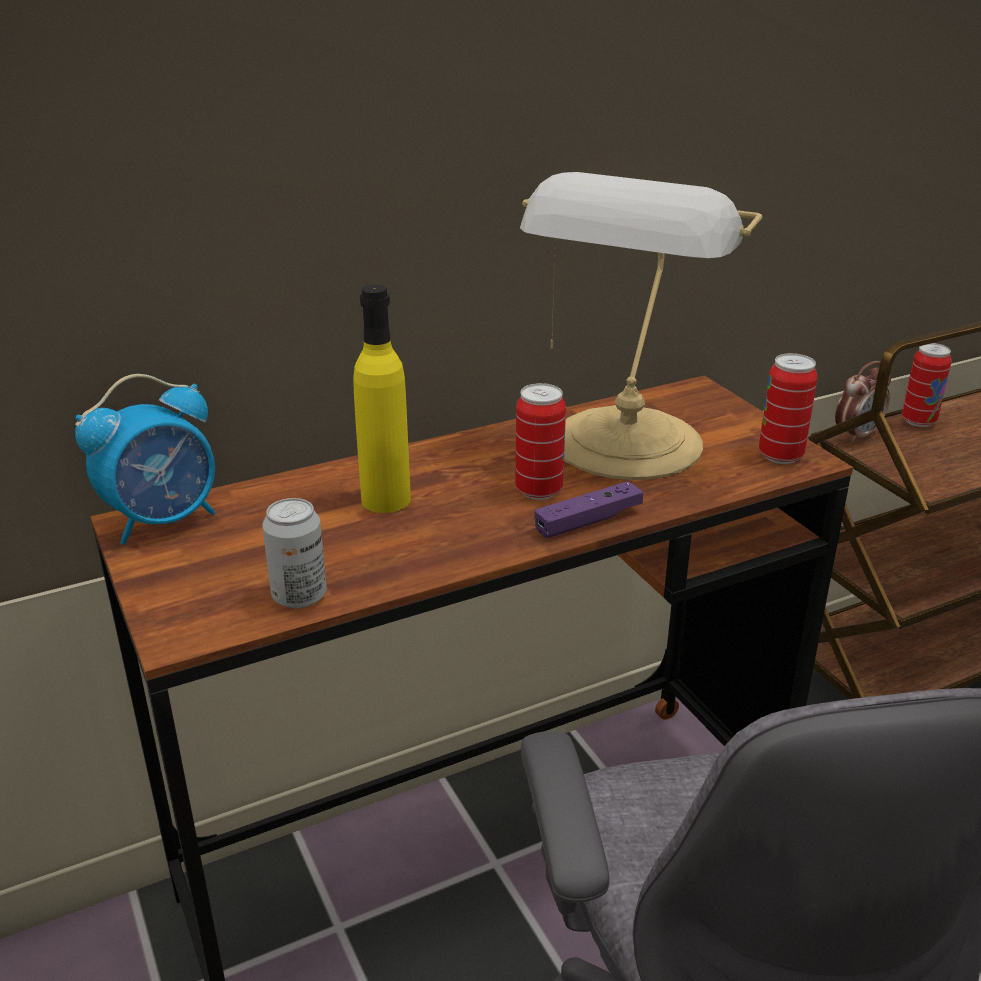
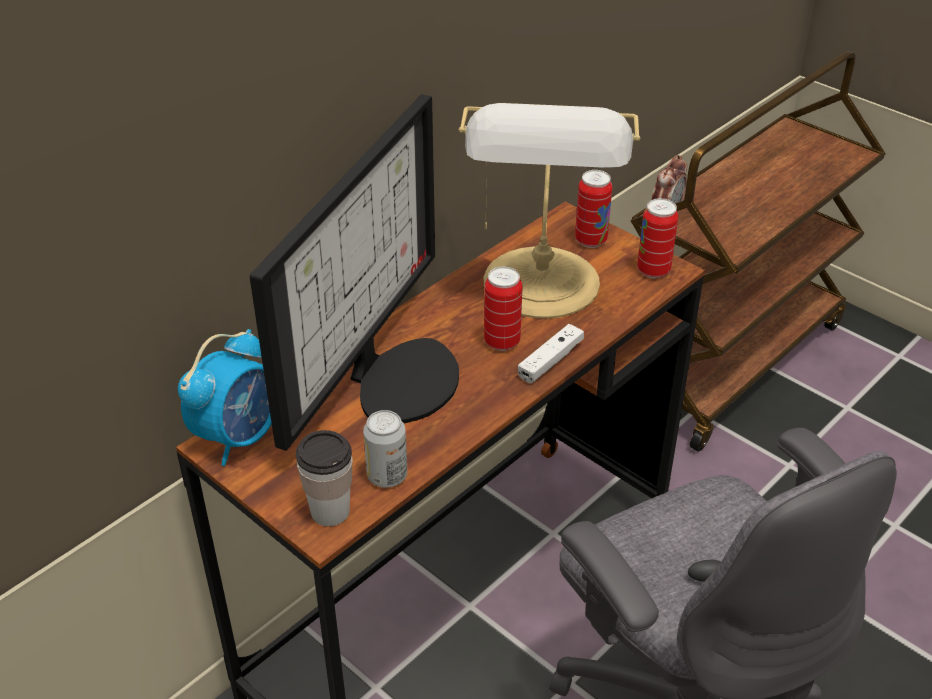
camera: 20 degrees left, 10 degrees up
yellow bottle [353,284,411,513] -> monitor [250,94,459,451]
purple game controller [535,481,643,538] -> white game controller [518,324,584,383]
can [902,343,952,427] -> can moved to [575,170,612,248]
none -> cup [296,430,353,526]

